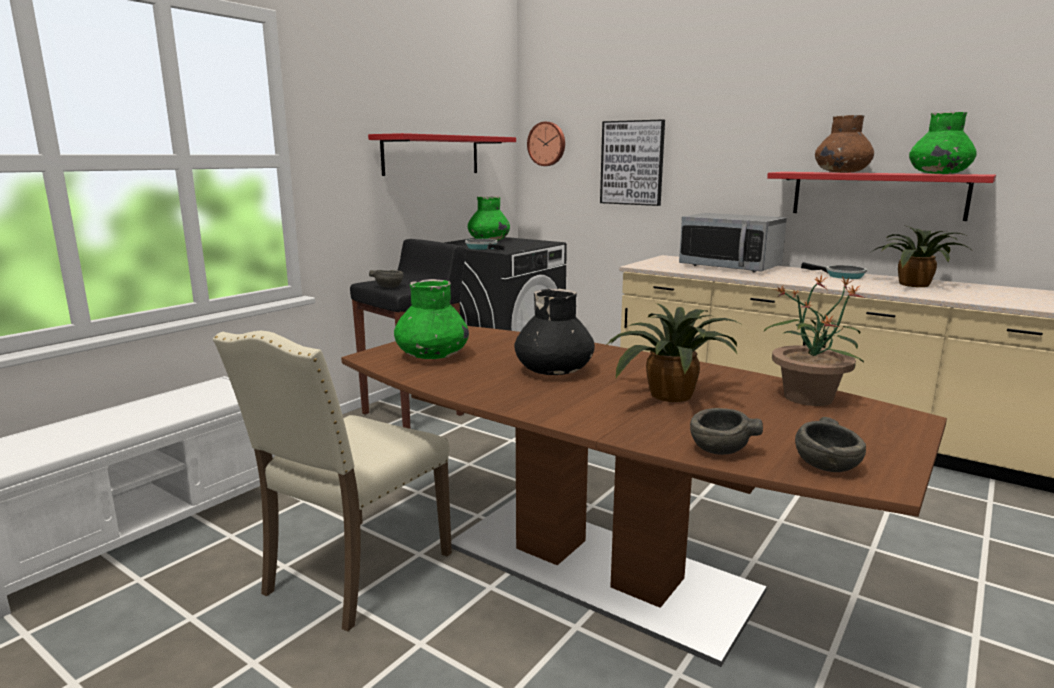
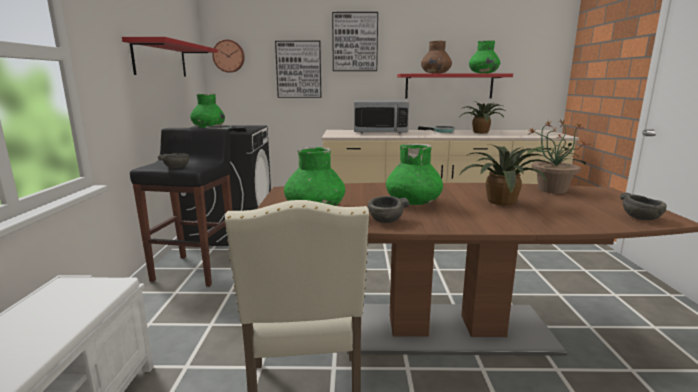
camera: 35 degrees left, 0 degrees up
black vase [514,289,595,375] -> green vase [386,143,443,205]
grey bowl [690,408,763,455] -> grey bowl moved to [368,196,409,223]
none -> picture [332,12,378,71]

